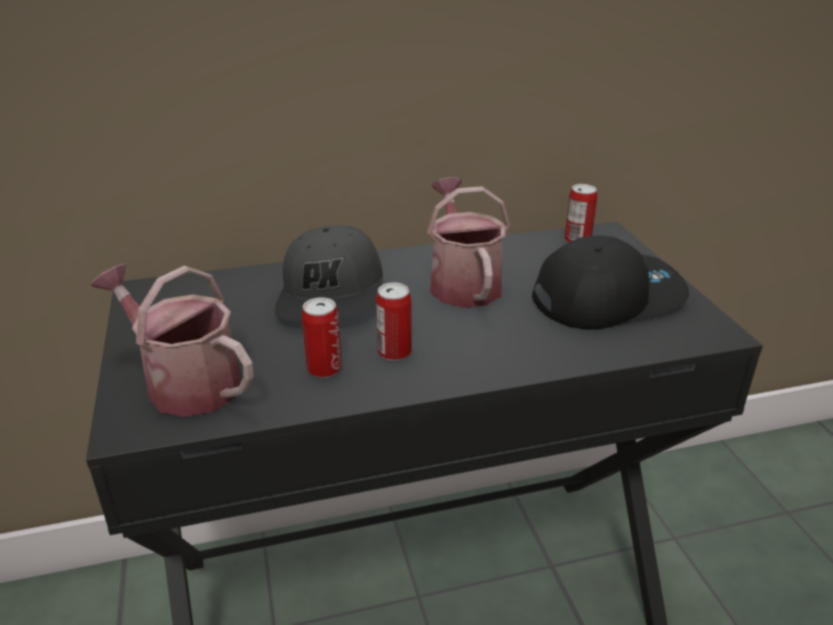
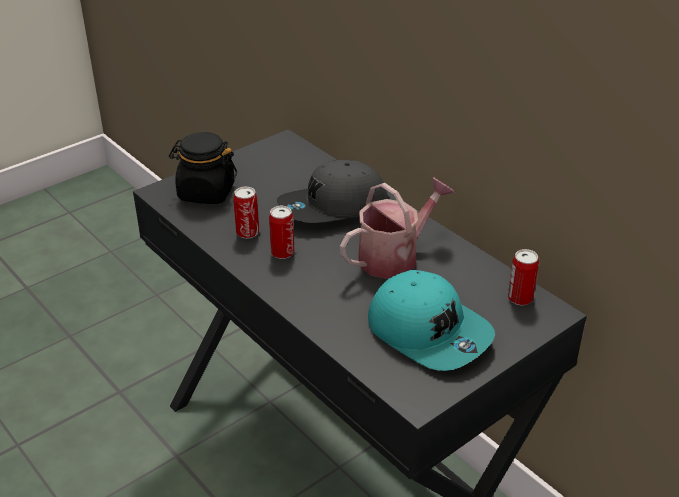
camera: 65 degrees right, 5 degrees up
watering can [91,264,254,417] -> black jar [169,132,237,204]
black cap [532,236,689,330] -> turquoise cap [368,270,495,371]

